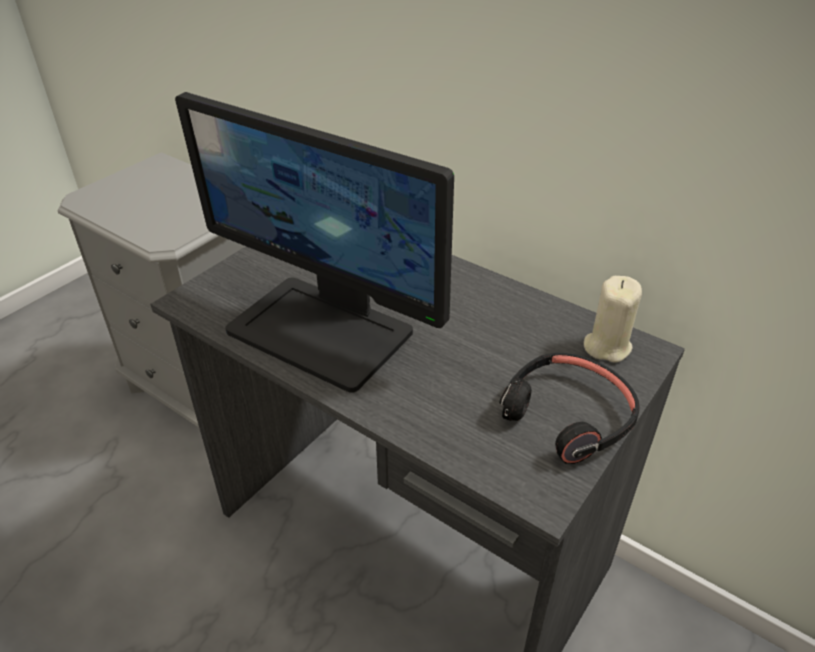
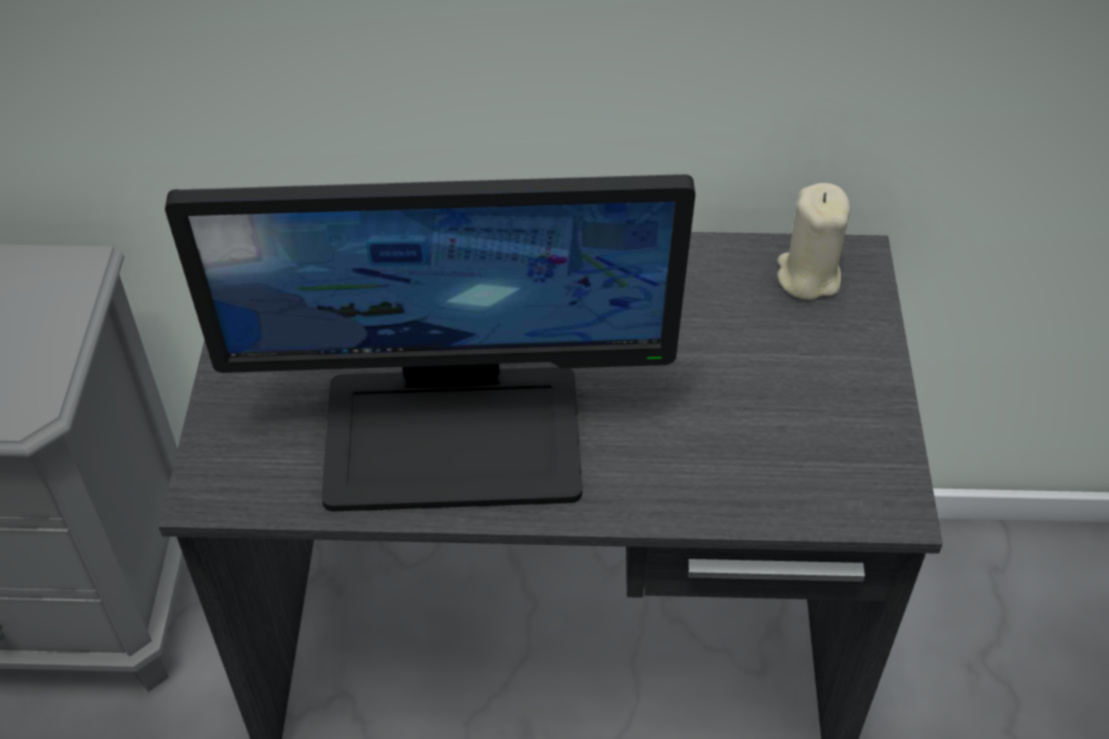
camera: 35 degrees left, 10 degrees up
black headphones [499,353,639,464] -> none

